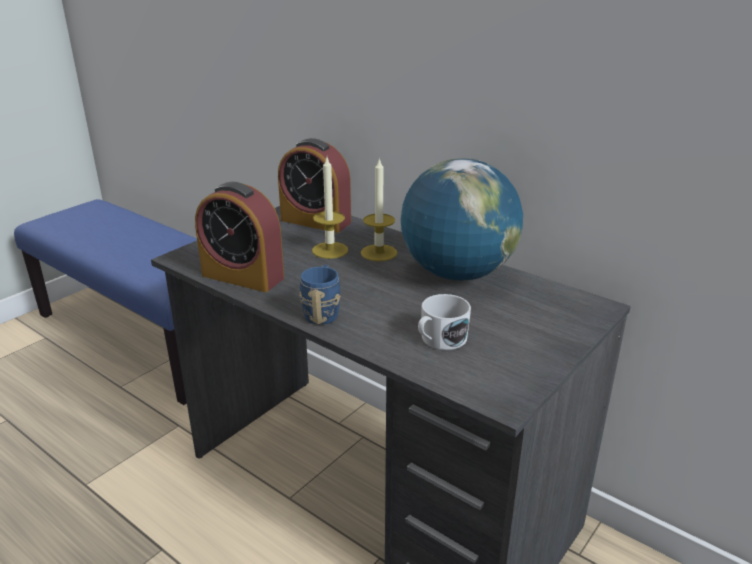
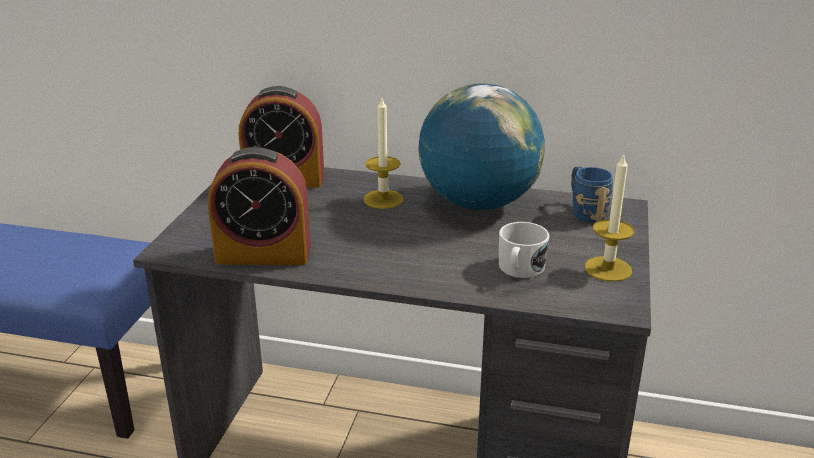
camera: 25 degrees left, 0 degrees up
blue mug [299,265,341,325] -> blue mug moved to [571,166,613,222]
candle [312,158,349,259] -> candle moved to [585,154,635,282]

